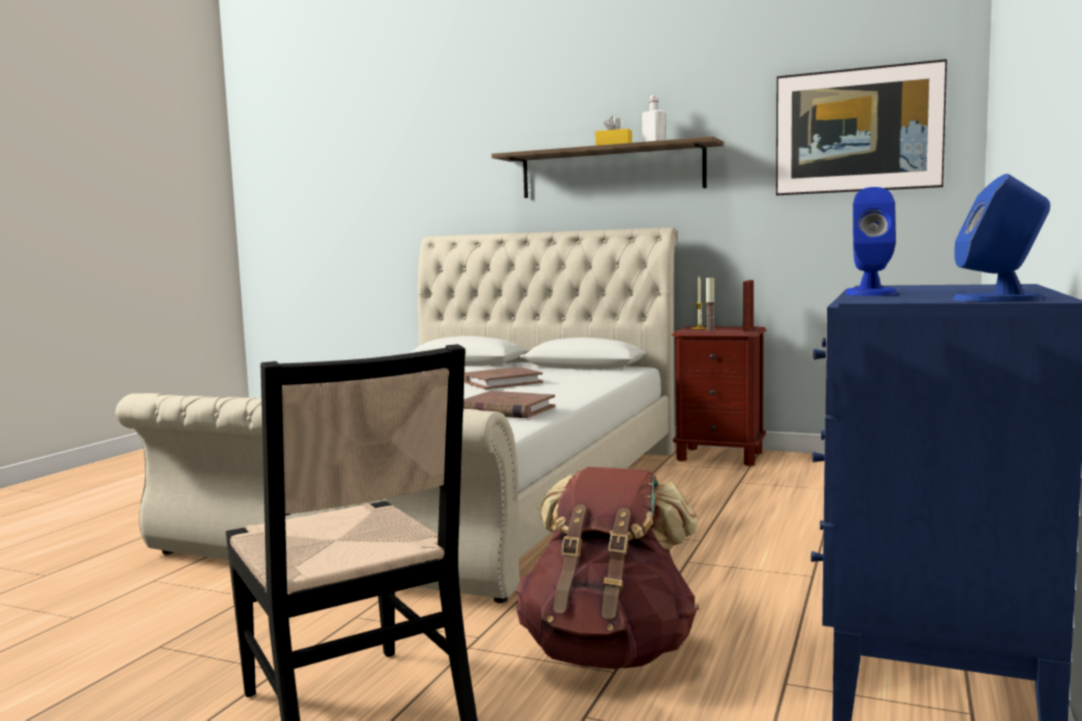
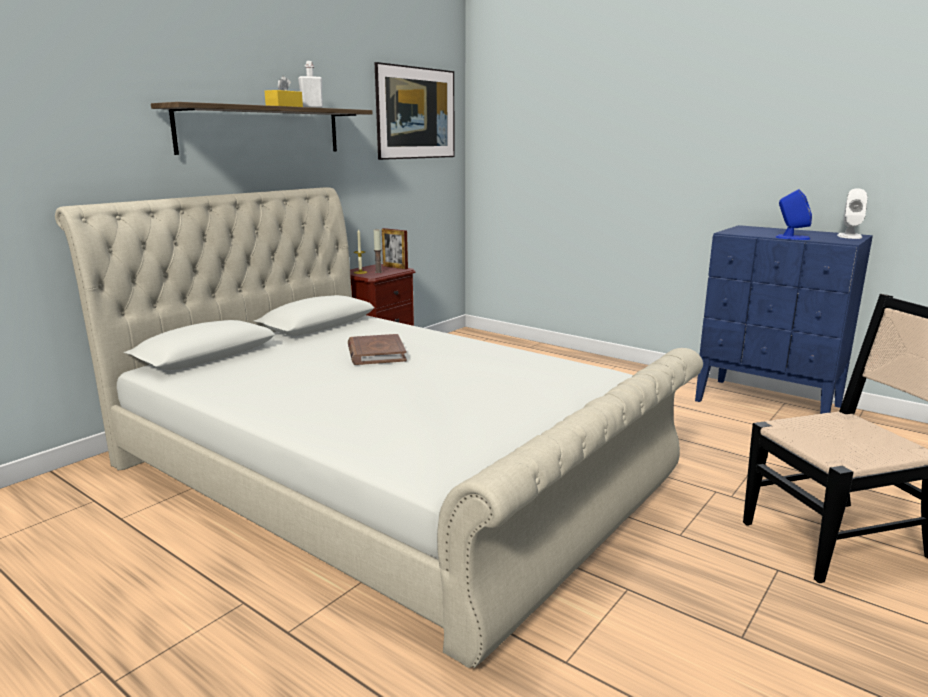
camera: 75 degrees left, 10 degrees up
brown book [463,391,555,418] -> none
brown backpack [517,467,699,669] -> none
blue speaker [953,174,1050,301] -> white speaker [837,188,868,239]

